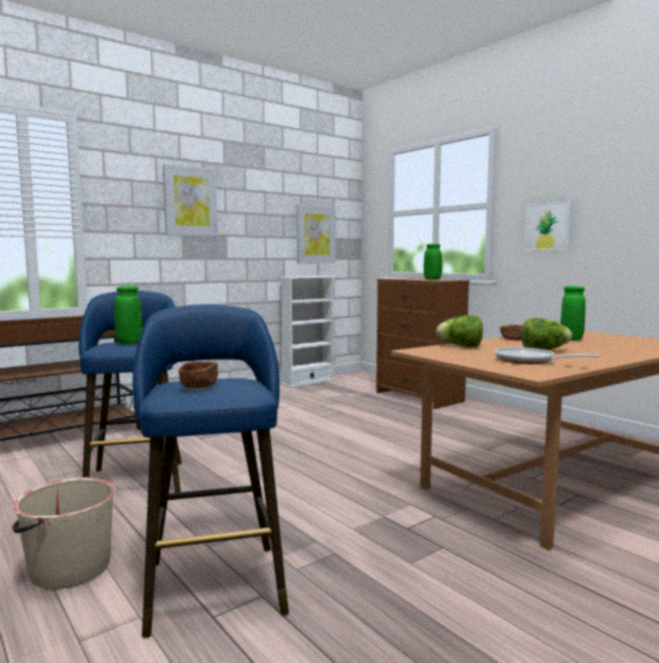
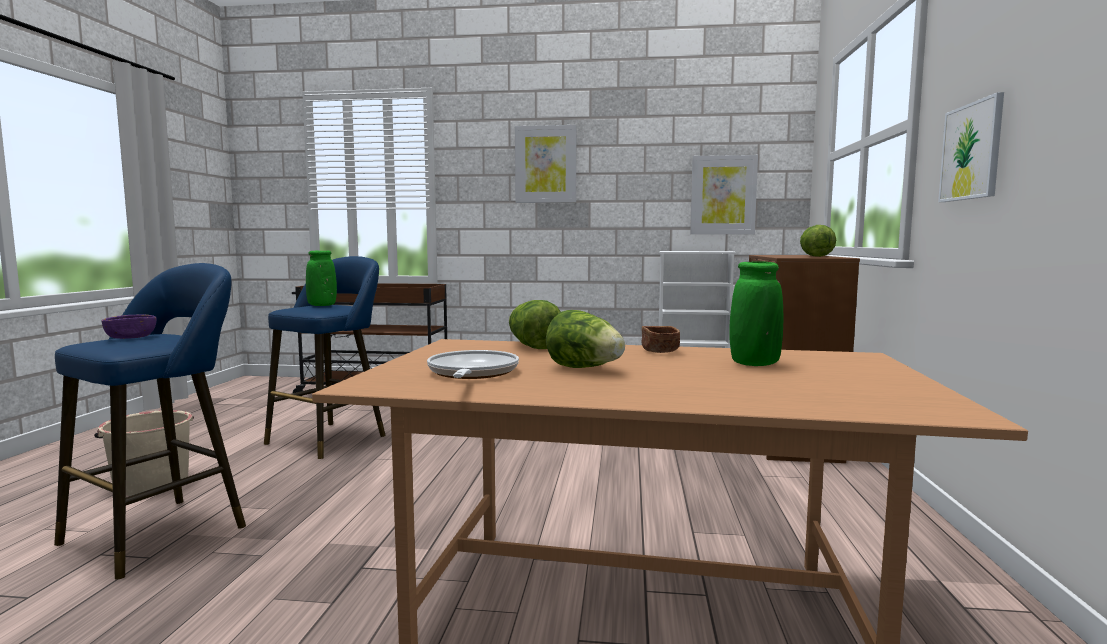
camera: 45 degrees right, 0 degrees up
brown bowl [179,361,218,389] -> purple bowl [102,314,157,339]
green vase [424,244,442,280] -> lettuce [800,225,836,257]

